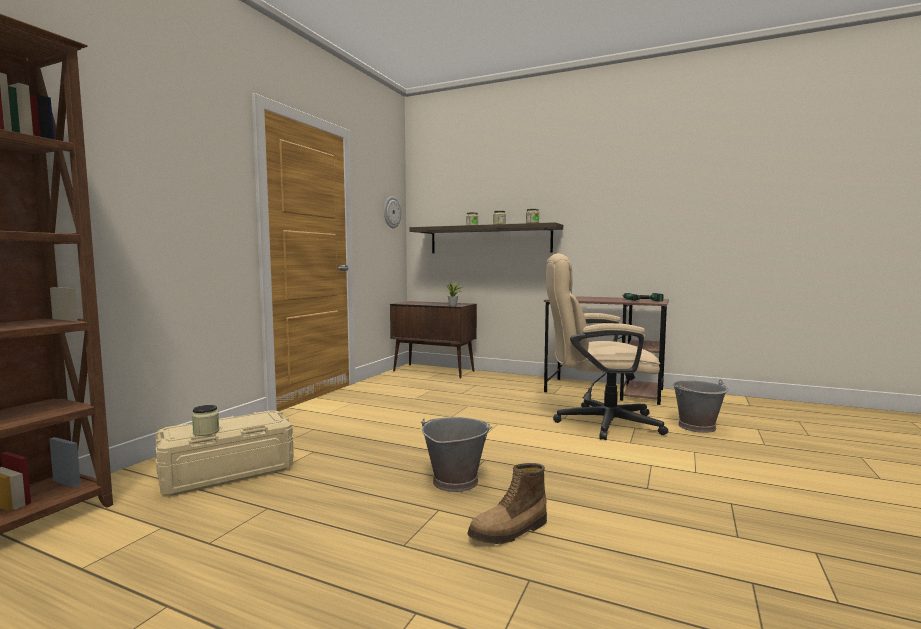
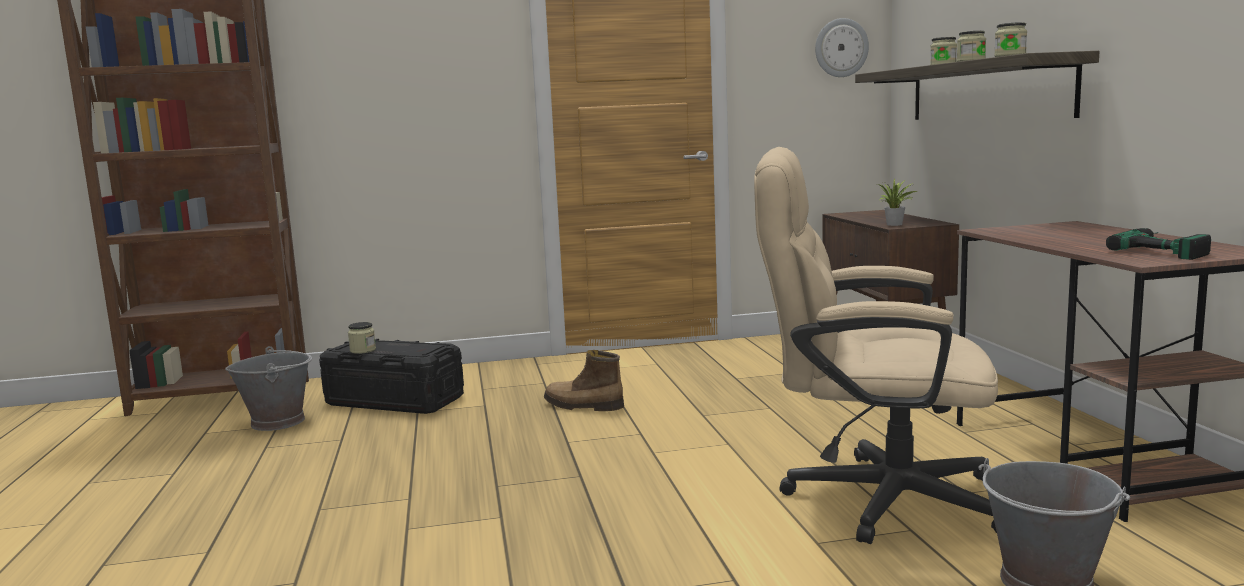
camera: 55 degrees right, 5 degrees up
beige storage box [155,410,294,496] -> black storage box [319,339,464,414]
grey bucket [421,417,492,492] -> grey bucket moved to [225,346,312,431]
boot [467,463,547,544] -> boot moved to [544,350,624,411]
beige office chair [546,253,668,440] -> beige office chair turned 45 degrees counterclockwise [754,147,998,544]

